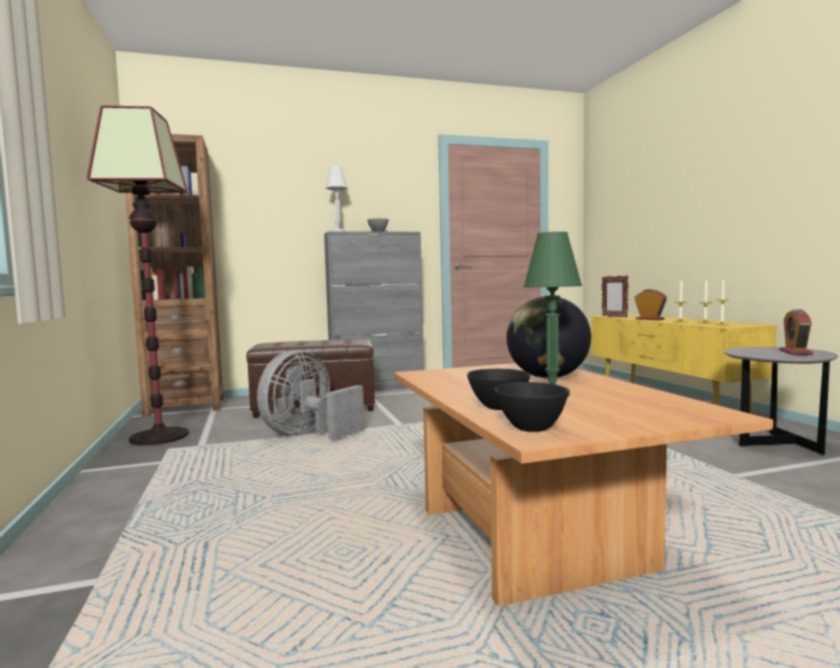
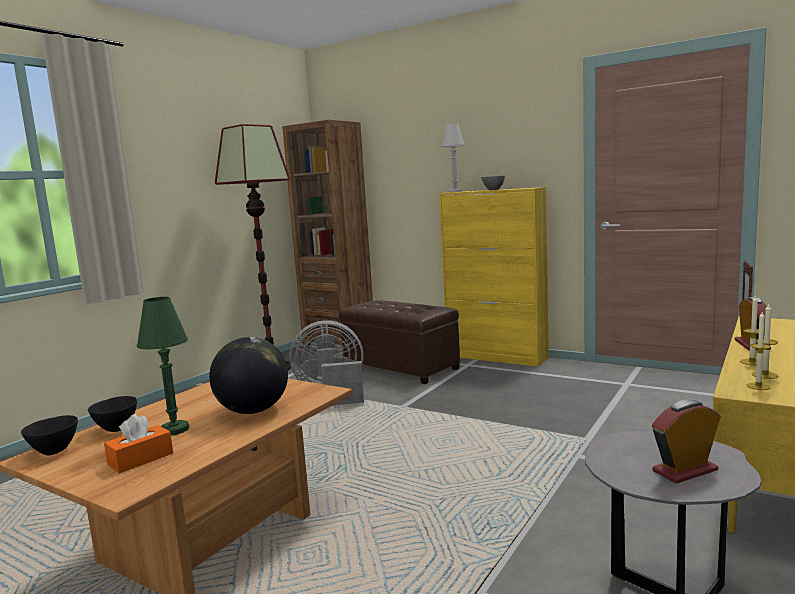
camera: 50 degrees right, 5 degrees up
grey cabinet [324,231,424,391] -> yellow cabinet [439,187,549,367]
none -> orange tissue box [104,414,173,473]

